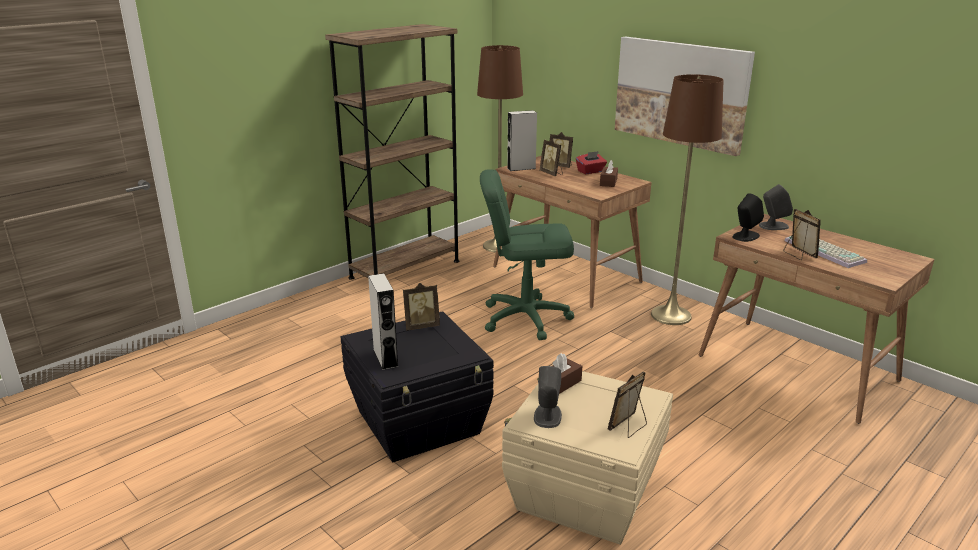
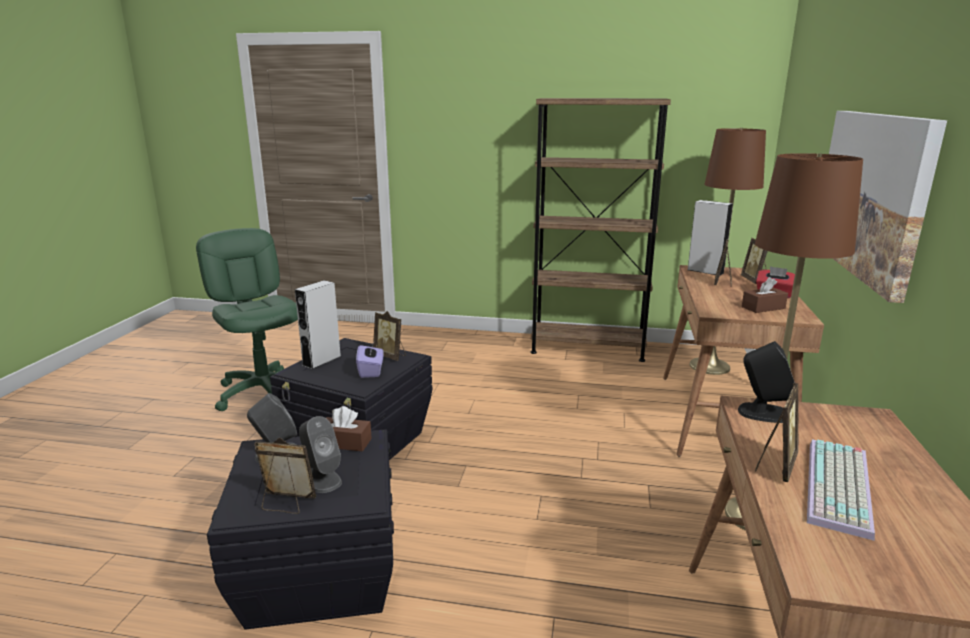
camera: 55 degrees right, 5 degrees down
green office chair [480,169,574,340] -> green office chair moved to [196,228,298,411]
beige storage box [502,371,673,545] -> black storage box [207,429,394,630]
grey speaker [759,184,793,230] -> grey speaker moved to [299,416,342,493]
none -> purple tissue box [356,340,384,378]

